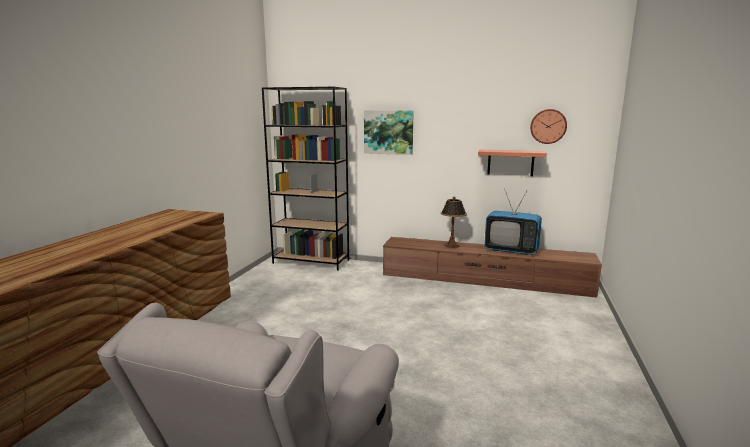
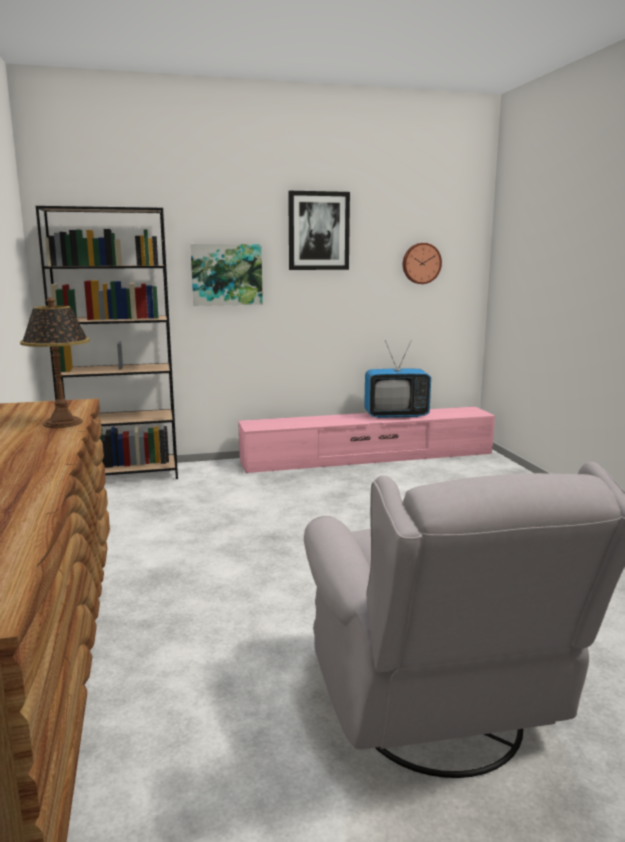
camera: 30 degrees left, 0 degrees up
brown tv stand [383,237,602,298] -> pink tv stand [238,406,495,473]
table lamp [441,197,467,248] -> table lamp moved to [20,297,90,428]
shelf [478,150,547,176] -> none
none -> picture [288,191,350,270]

